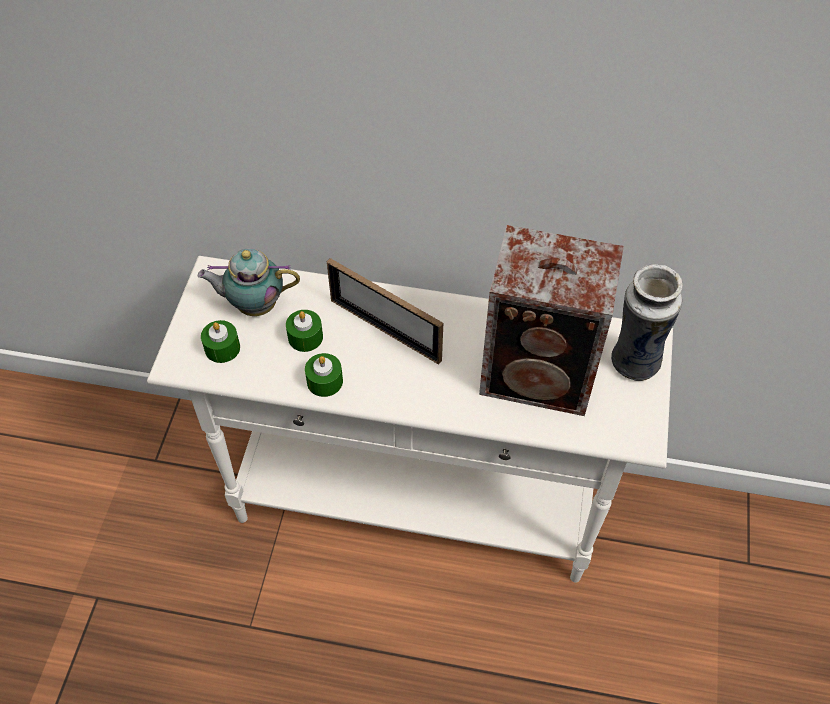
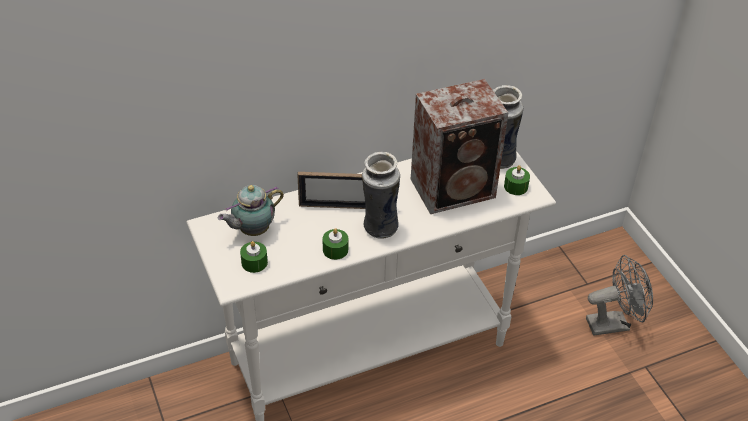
camera: 35 degrees left, 10 degrees down
green candle [286,310,323,352] -> green candle moved to [504,165,530,195]
none -> vase [362,152,400,239]
none -> grey fan [586,255,653,336]

